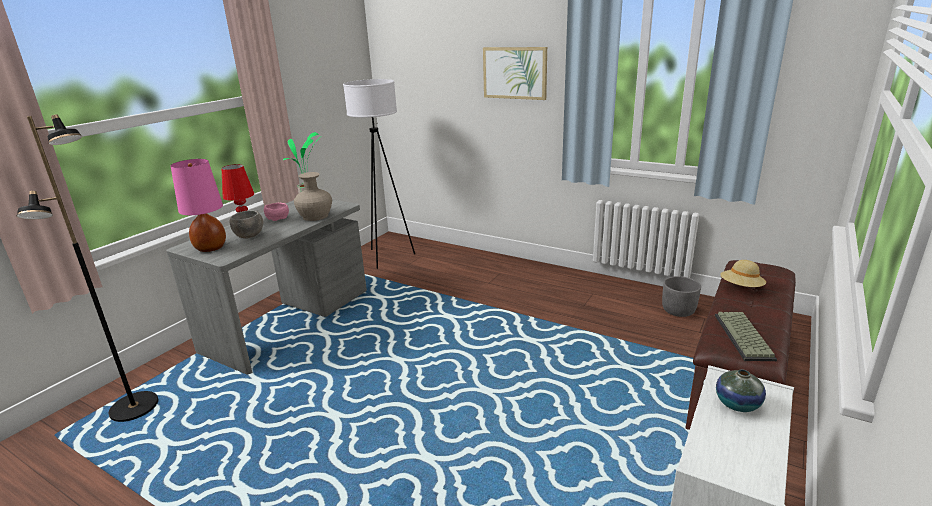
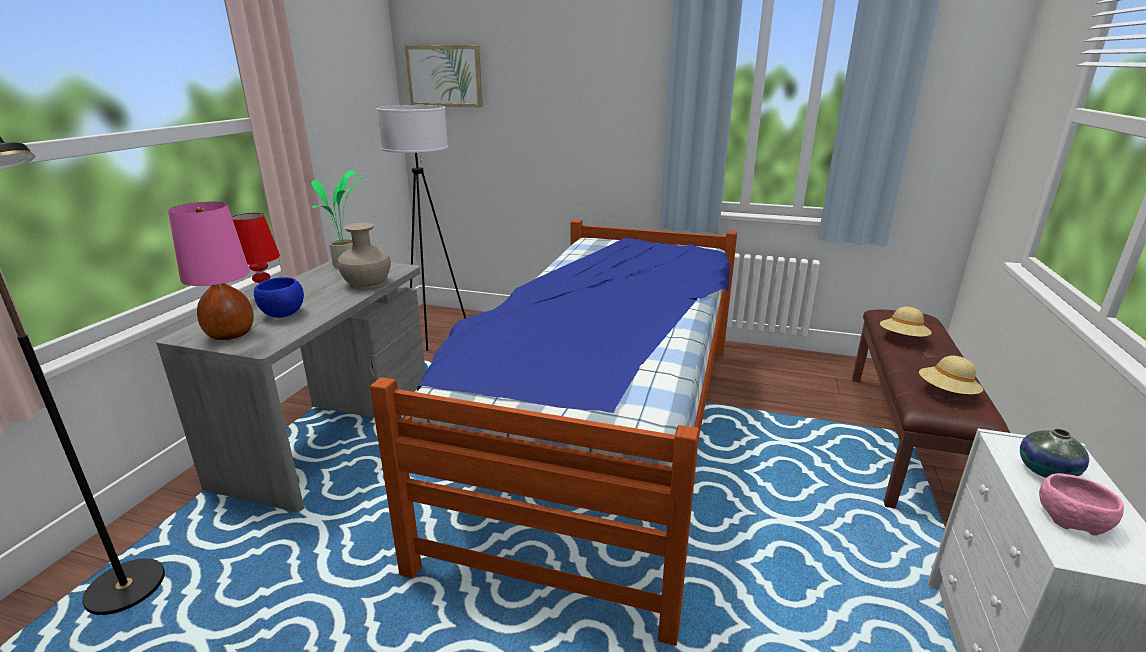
camera: 15 degrees left, 0 degrees up
grey bowl [230,210,263,239] -> blue bowl [254,277,304,318]
pink bowl [264,202,289,221] -> pink bowl moved to [1039,473,1124,535]
picture [483,47,547,100] -> picture moved to [405,45,483,108]
grey planter [662,276,701,317] -> none
keyboard [715,312,777,361] -> beige hat [919,356,983,394]
none -> bed [370,219,737,646]

